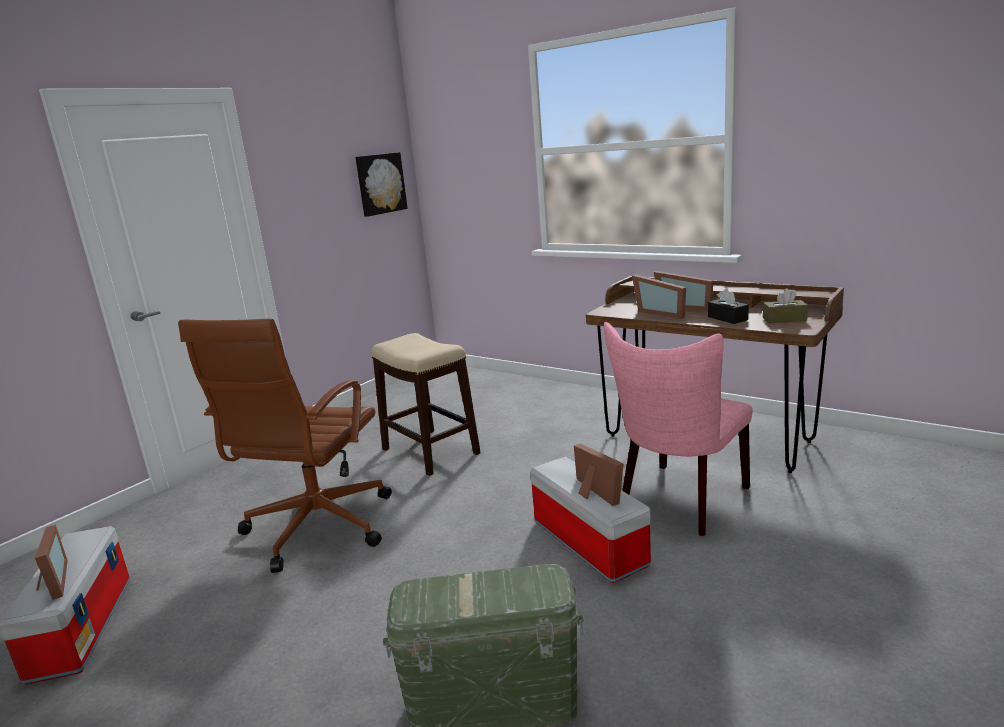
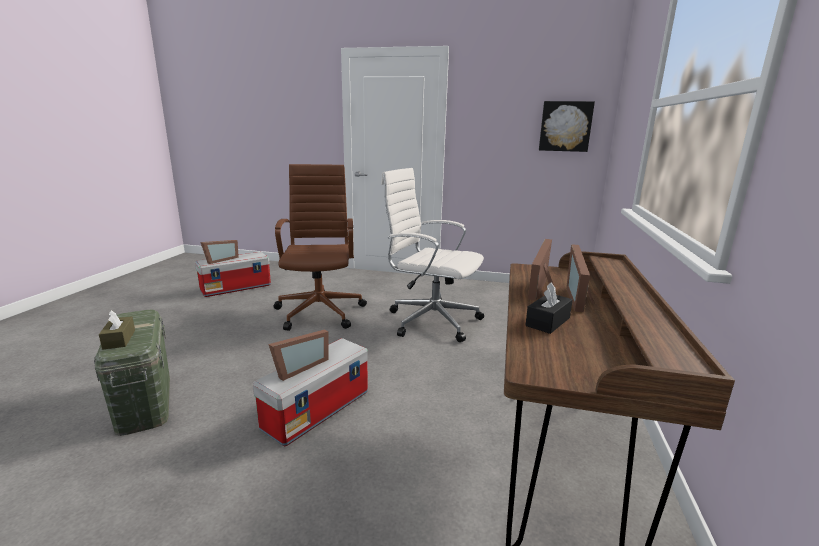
camera: 65 degrees right, 0 degrees up
brown office chair [178,319,392,573] -> brown office chair turned 90 degrees clockwise [273,164,367,331]
stool [371,333,481,476] -> white office chair [381,168,484,342]
pink chair [604,322,752,536] -> none
brown tissue box [763,288,808,323] -> brown tissue box moved to [99,310,135,349]

